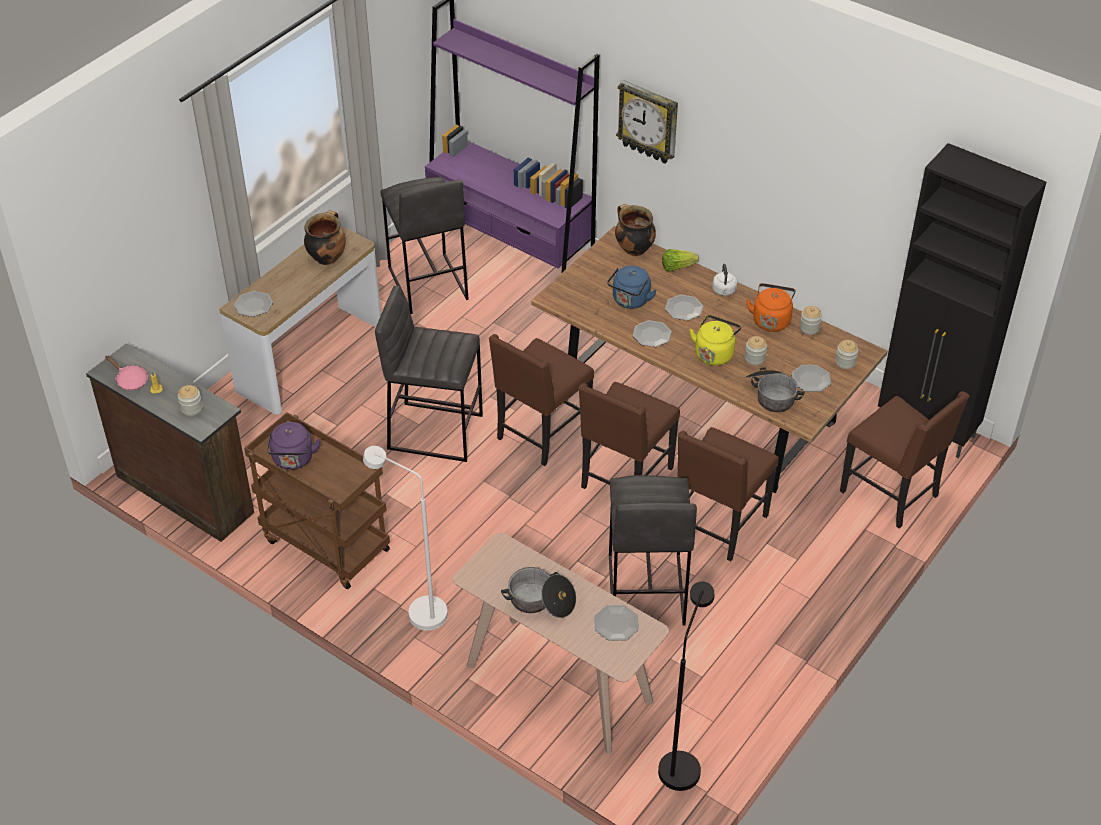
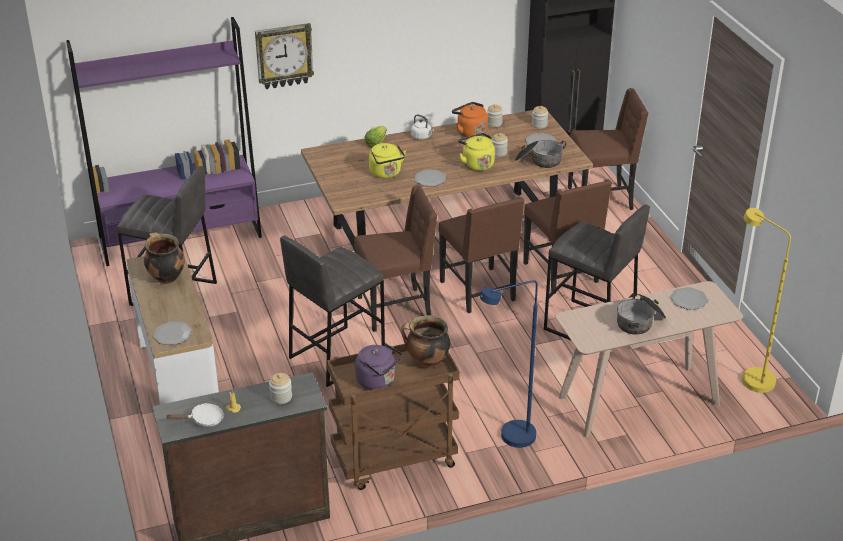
camera: 55 degrees left, 10 degrees down
pink frying pan [105,355,148,391] -> white frying pan [166,403,224,427]
white floor lamp [363,446,448,631] -> blue floor lamp [480,280,538,448]
brown chair [489,334,594,466] -> brown chair turned 90 degrees counterclockwise [354,185,437,332]
blue kettle [607,266,657,309] -> yellow kettle [369,143,406,178]
cooking pot [615,204,656,256] -> cooking pot moved to [401,315,450,368]
black floor lamp [658,581,714,791] -> yellow floor lamp [742,208,791,393]
plate [665,294,704,321] -> none

